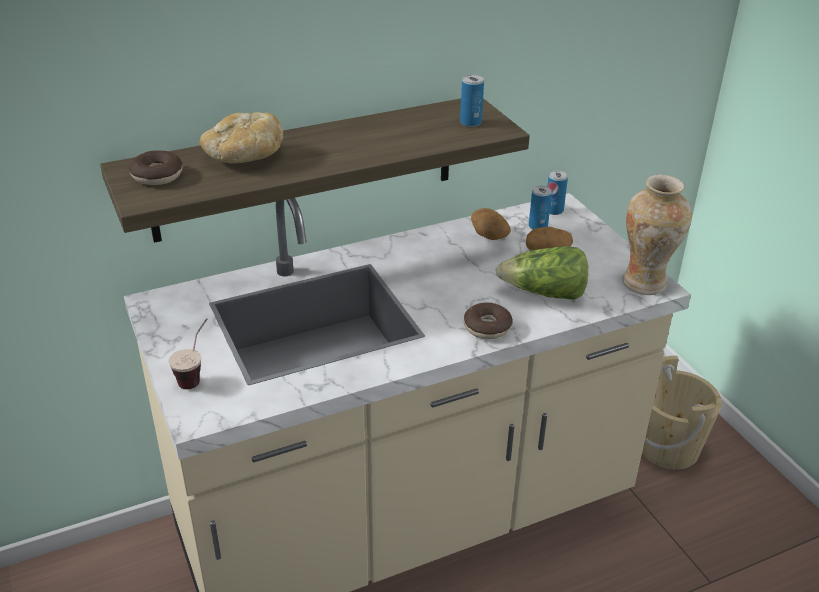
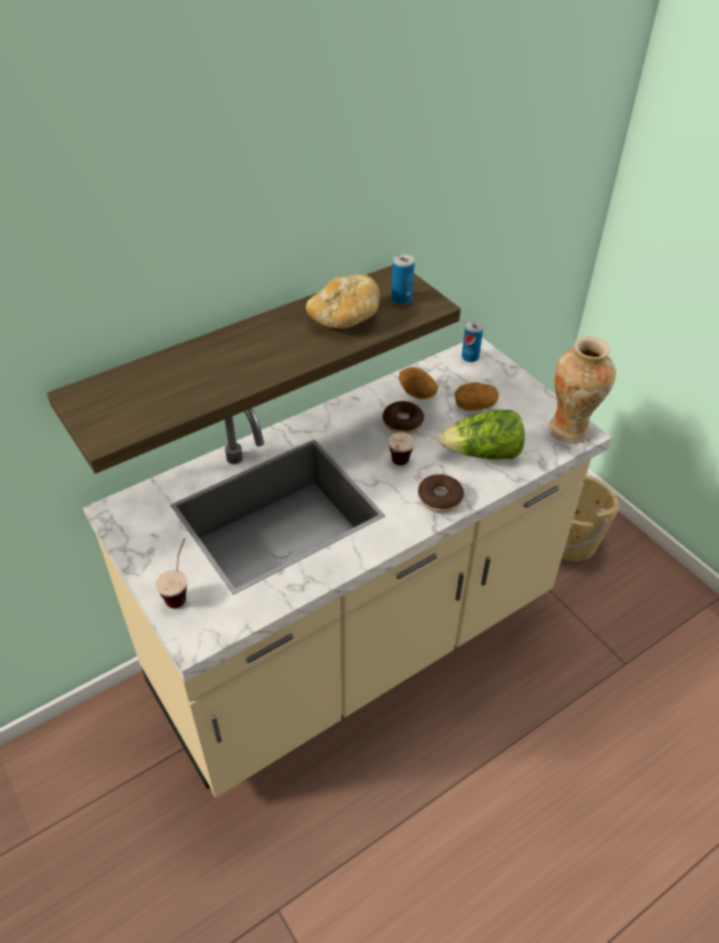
camera: 10 degrees left, 10 degrees up
donut [129,151,183,185] -> donut moved to [382,401,424,434]
bread [200,112,283,164] -> bread moved to [306,274,380,329]
can [529,185,552,229] -> none
none -> cup [388,432,415,465]

